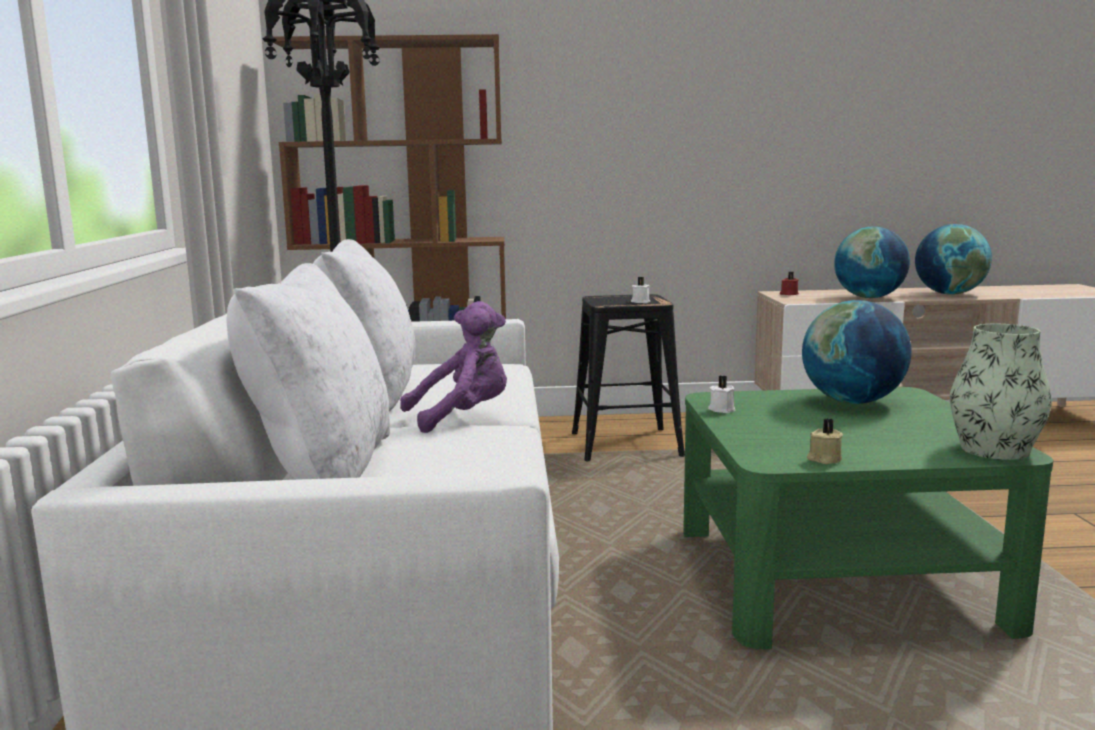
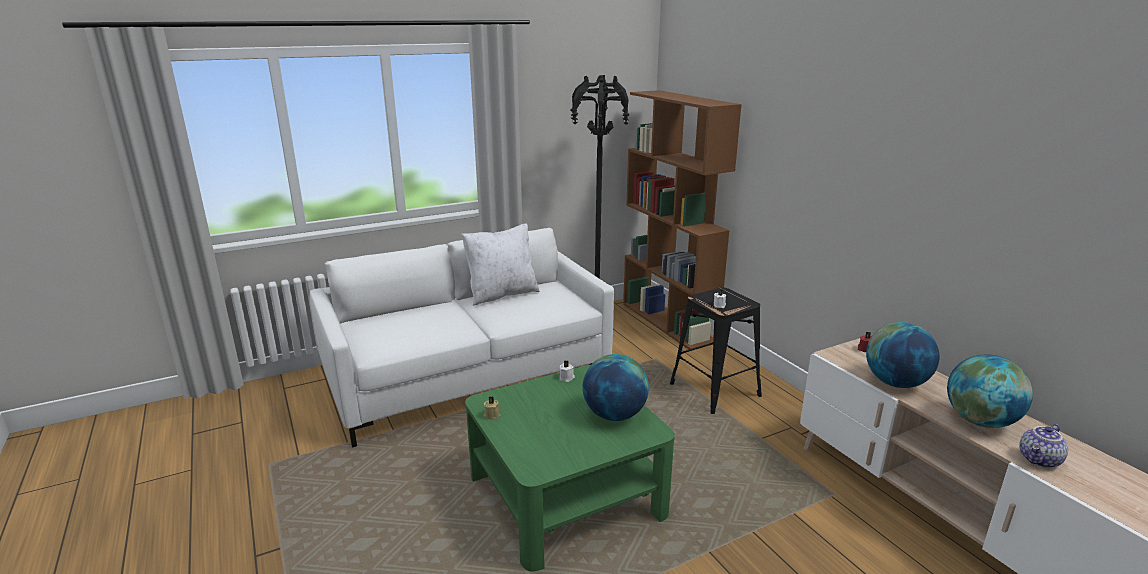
camera: 65 degrees right, 10 degrees up
white pillow [226,263,390,480] -> none
purple plush toy [400,301,507,433] -> none
vase [950,324,1052,460] -> none
none -> teapot [1019,424,1068,468]

